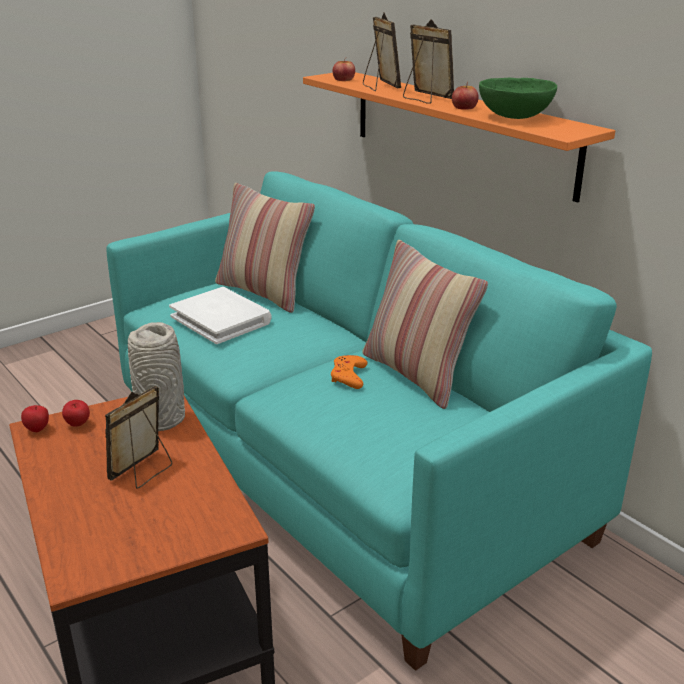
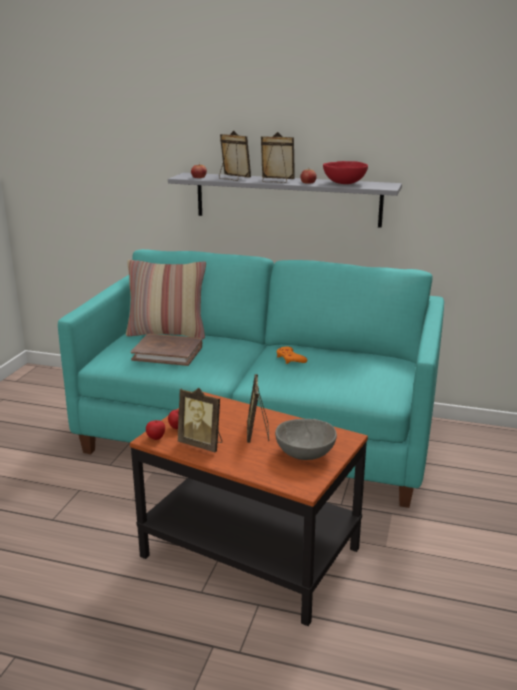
camera: 35 degrees left, 5 degrees down
grey vase [128,322,185,431] -> none
white book [169,287,272,344] -> brown book [131,334,202,366]
orange shelf [303,72,615,202] -> grey shelf [168,173,402,228]
pillow [362,240,488,409] -> none
green bowl [479,78,557,119] -> red bowl [323,161,368,184]
none -> picture frame [178,388,222,452]
none -> grey bowl [275,419,337,460]

